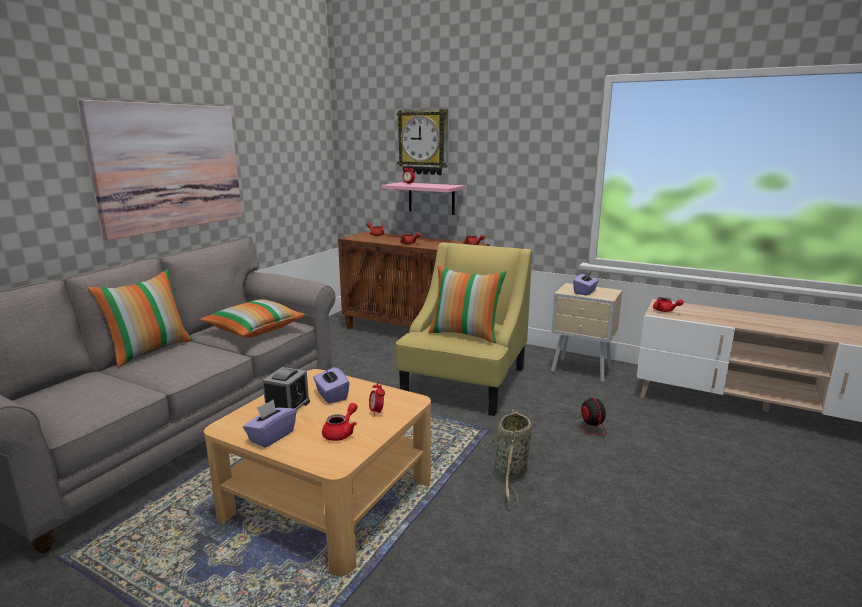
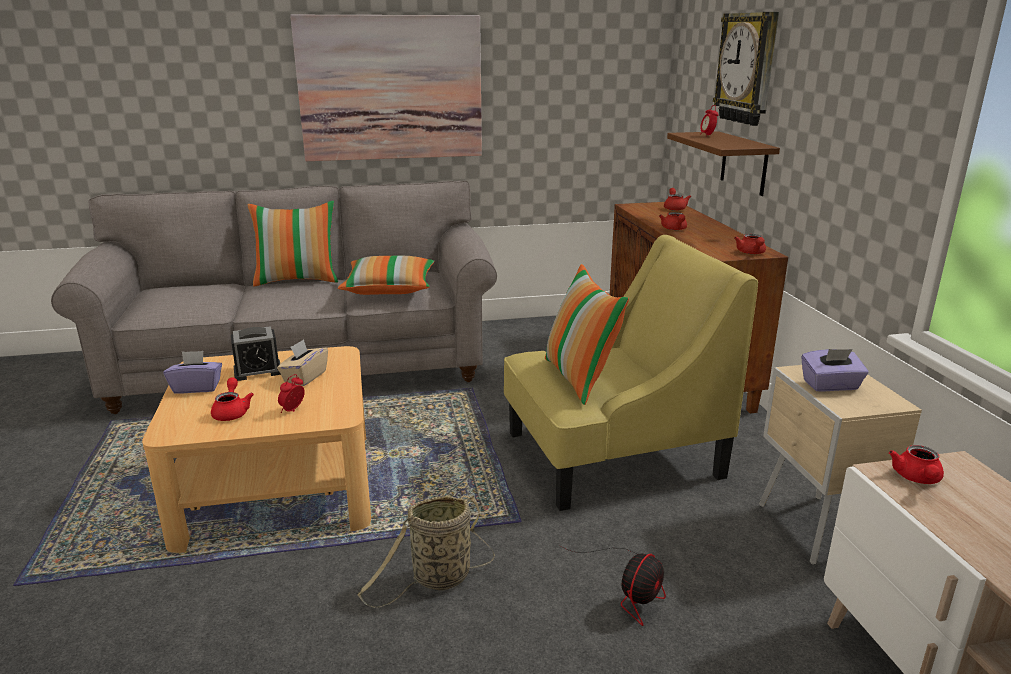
camera: 50 degrees right, 5 degrees up
purple tissue box [313,366,349,404] -> beige tissue box [277,339,328,386]
red teapot [322,403,358,441] -> red teapot turned 90 degrees counterclockwise [211,377,254,421]
pink shelf [381,182,465,215] -> brown shelf [667,131,780,196]

